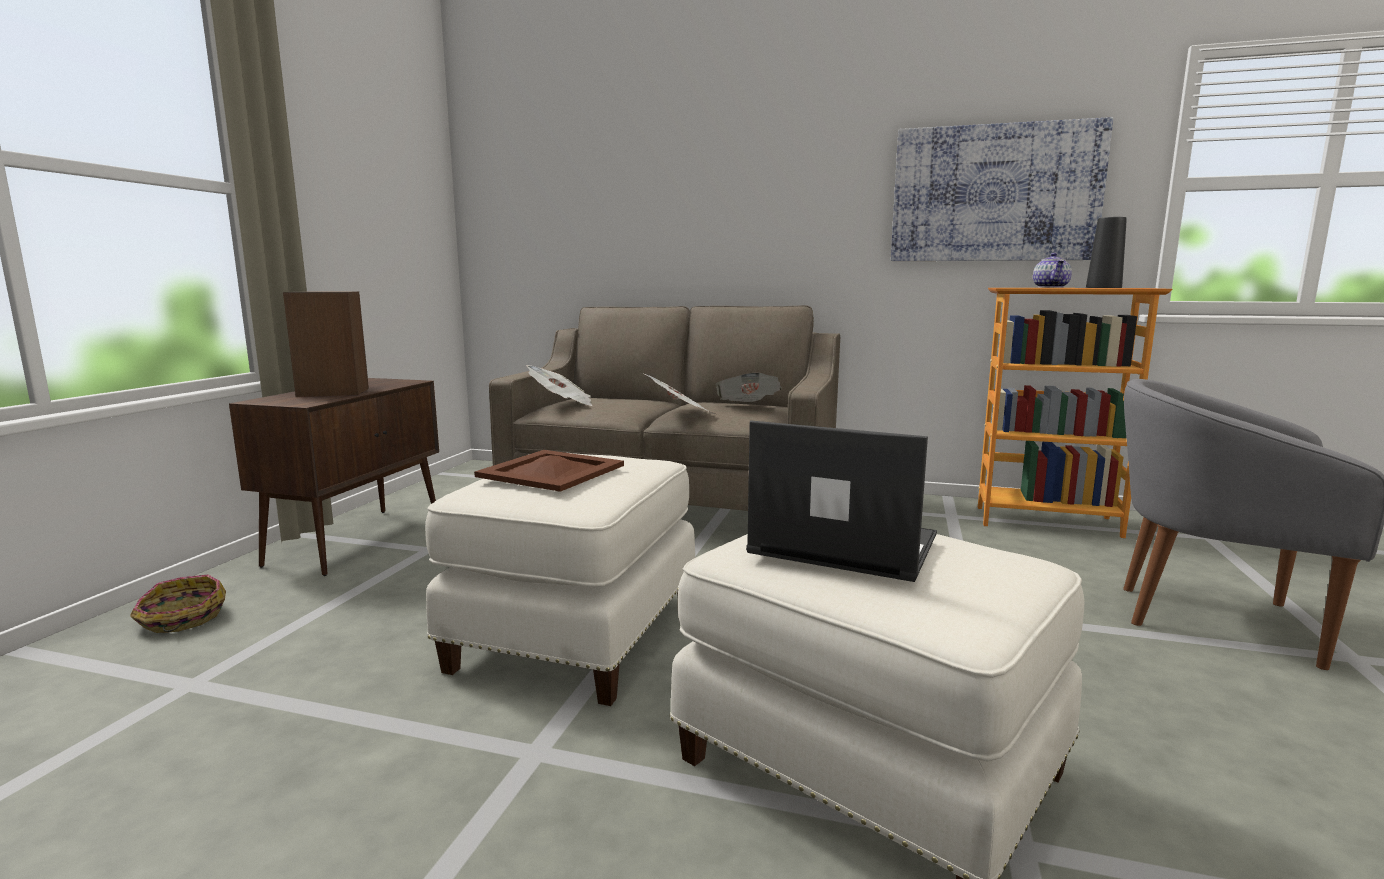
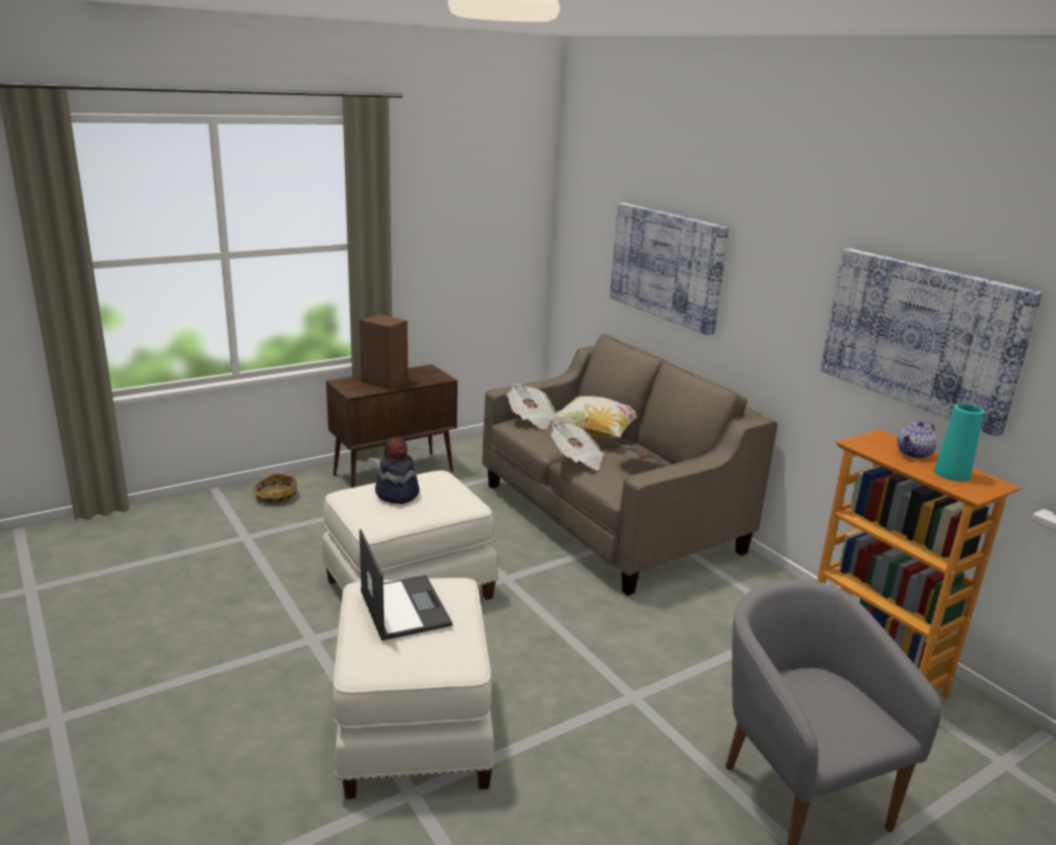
camera: 40 degrees right, 10 degrees up
brown tray [474,450,624,492] -> hat [375,437,419,504]
black vase [1086,217,1127,288] -> turquoise vase [934,404,984,481]
none -> pillow [547,396,637,438]
none -> picture [610,203,729,335]

